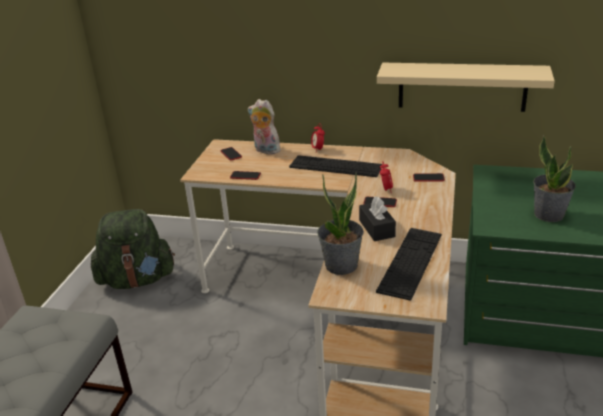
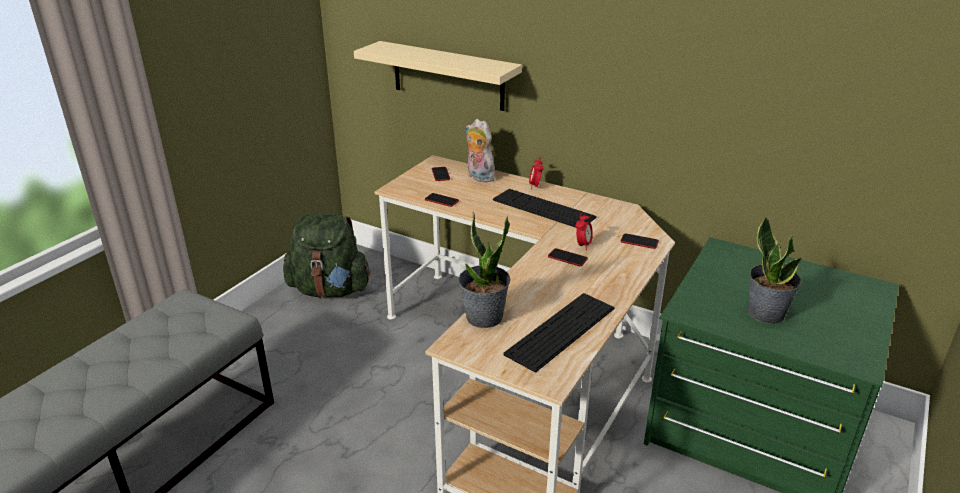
camera: 15 degrees right, 0 degrees up
black tissue box [359,196,396,241] -> none
beige shelf [377,63,555,112] -> beige shelf moved to [354,41,522,111]

